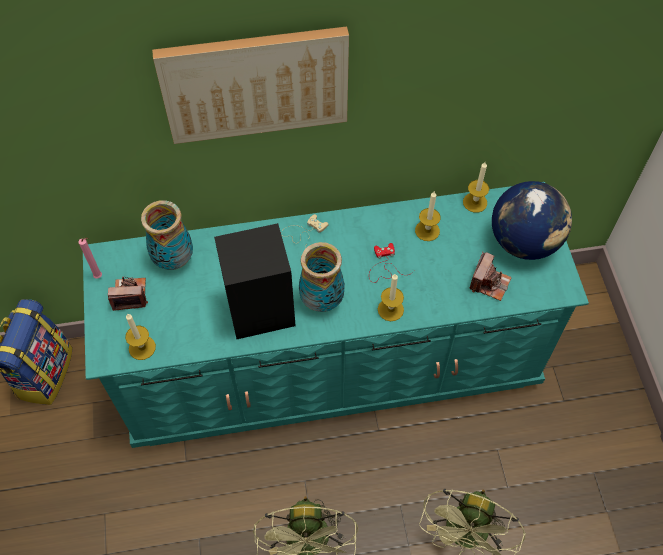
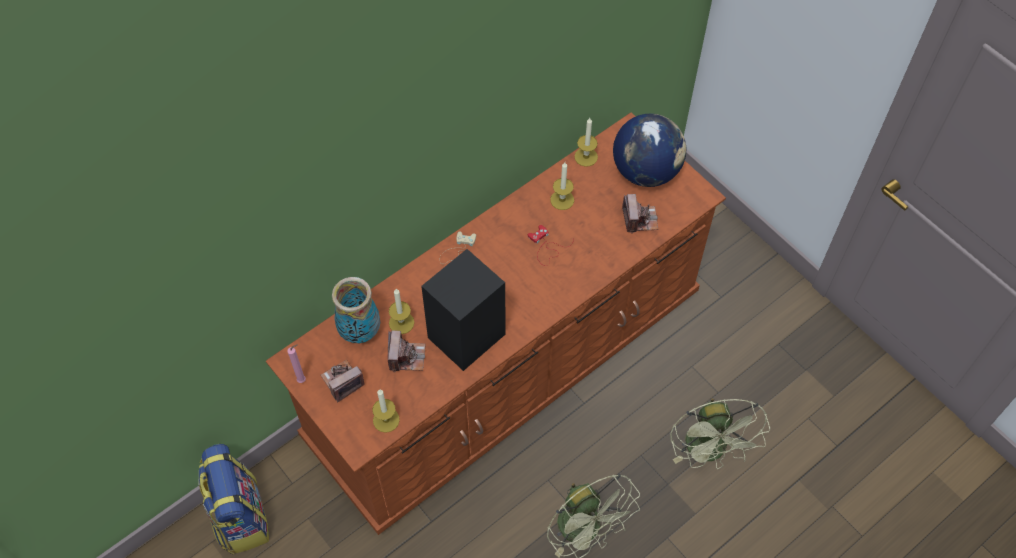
camera: 30 degrees left, 0 degrees up
turquoise dresser [83,182,589,448] -> brown dresser [266,112,726,535]
picture [152,26,349,144] -> none
vase [299,242,345,312] -> none
candle [378,273,404,321] -> candle moved to [389,289,414,334]
none -> camera [387,330,425,373]

